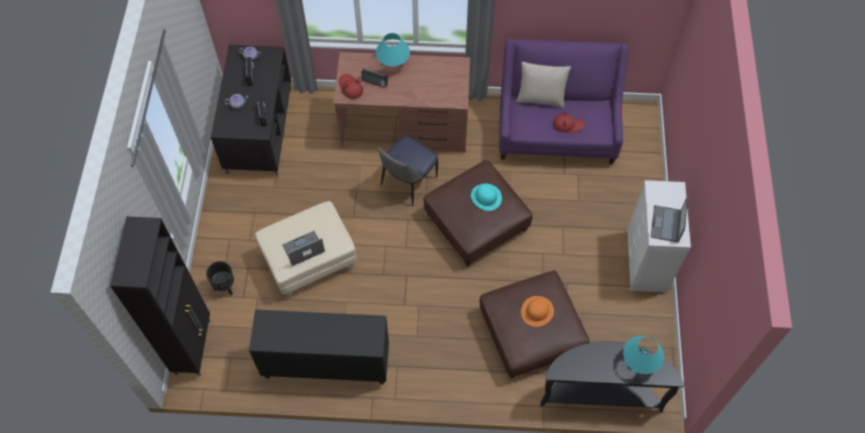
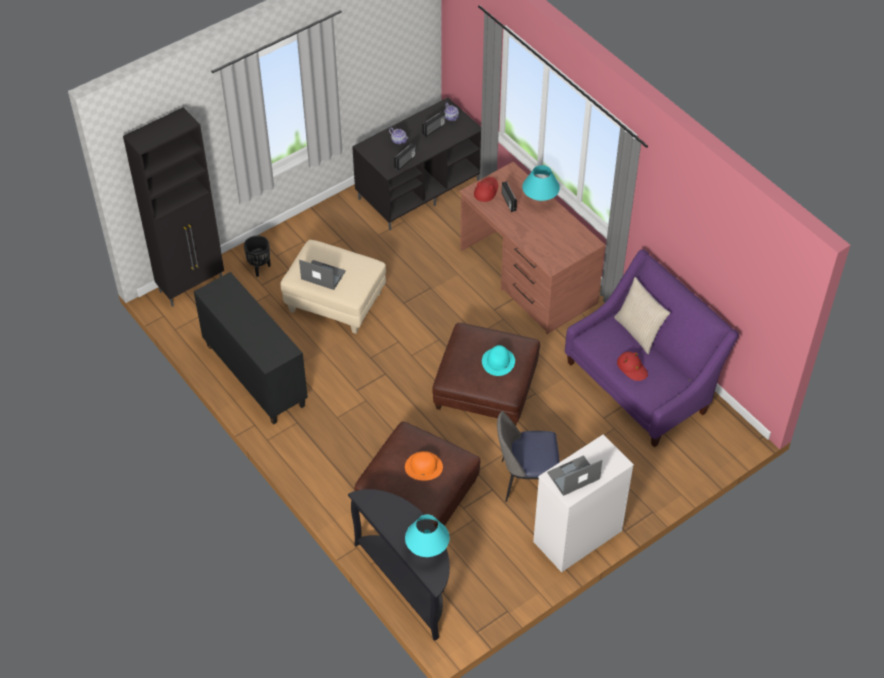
camera: 50 degrees right, 10 degrees down
chair [378,136,438,206] -> chair moved to [497,411,560,502]

